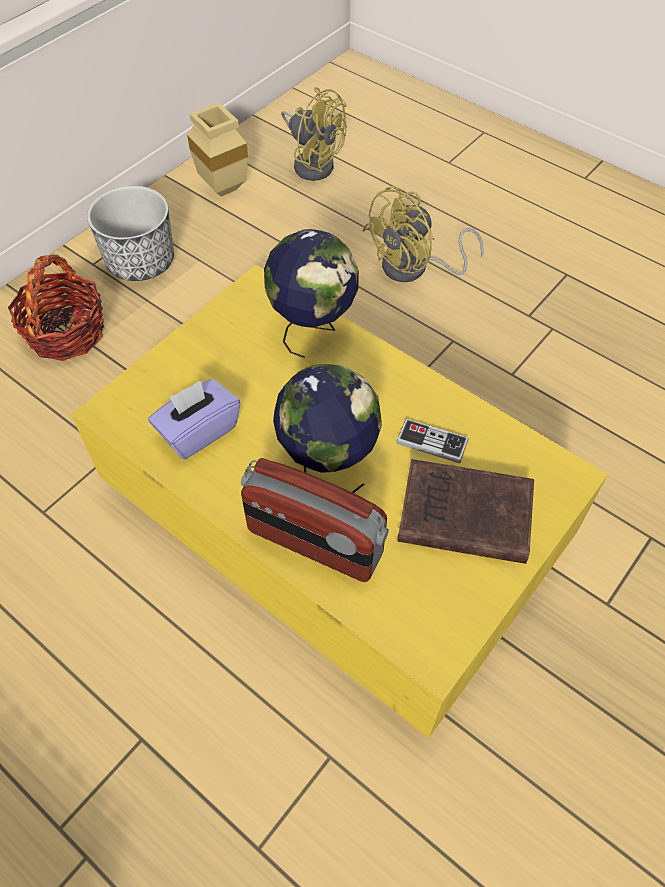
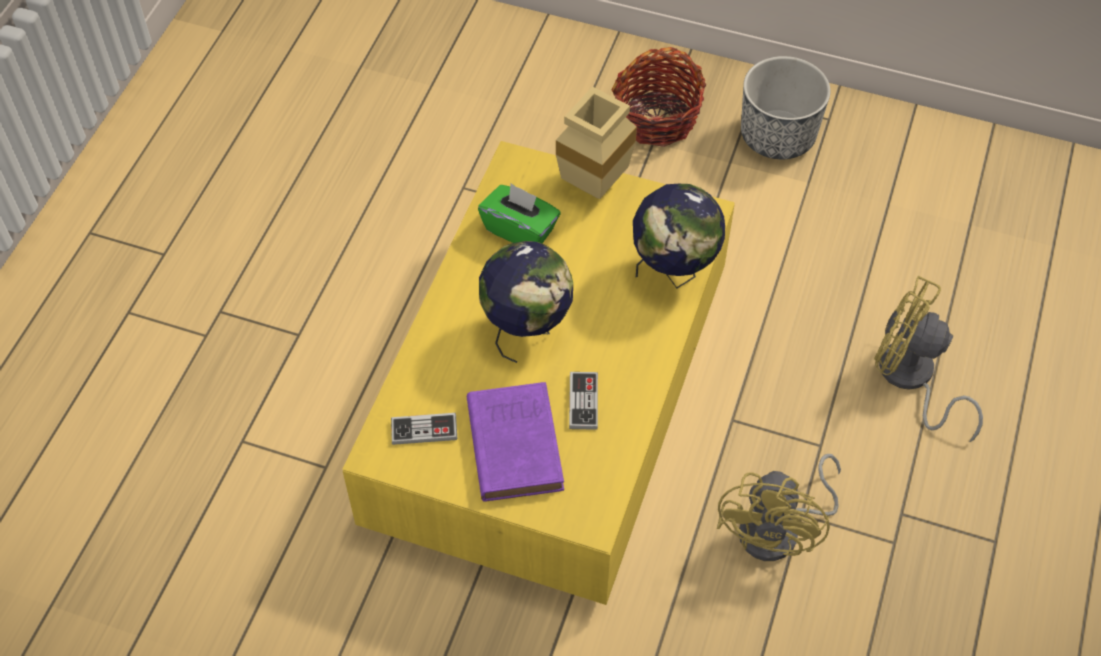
camera: 70 degrees right, 0 degrees up
purple tissue box [148,379,240,459] -> green tissue box [478,183,560,243]
beige vase [187,102,248,197] -> beige vase moved to [556,87,637,199]
radio [241,458,389,582] -> none
yellow fan [281,87,347,181] -> yellow fan moved to [717,454,841,561]
brown book [397,459,534,564] -> purple book [467,382,564,502]
none -> game controller [391,413,457,445]

